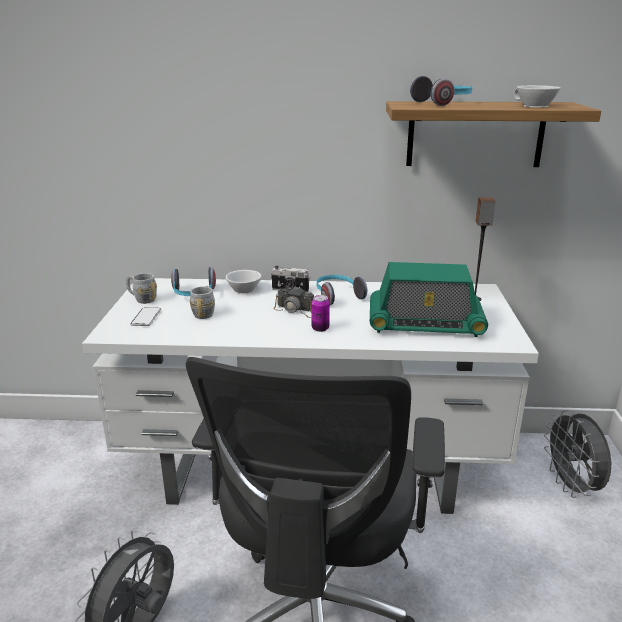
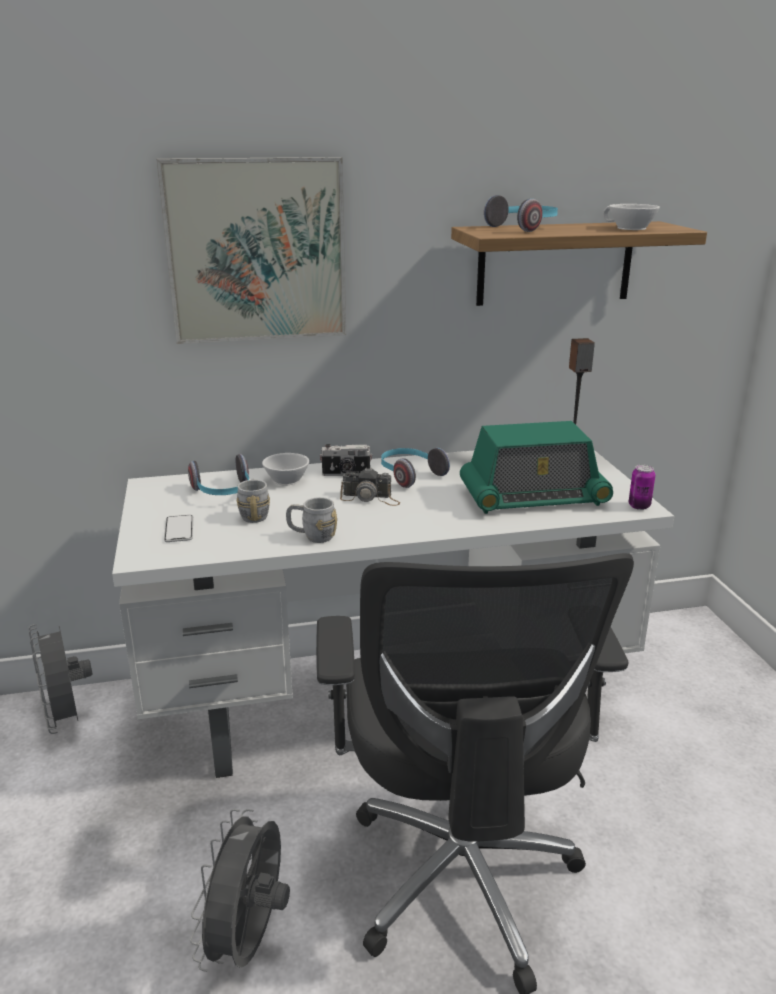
camera: 15 degrees left, 0 degrees up
grey mug [126,273,157,304] -> grey mug moved to [286,497,337,543]
can [312,295,330,332] -> can moved to [629,465,655,510]
grey fan [544,410,611,498] -> grey fan moved to [29,624,93,734]
none -> picture [157,157,346,344]

